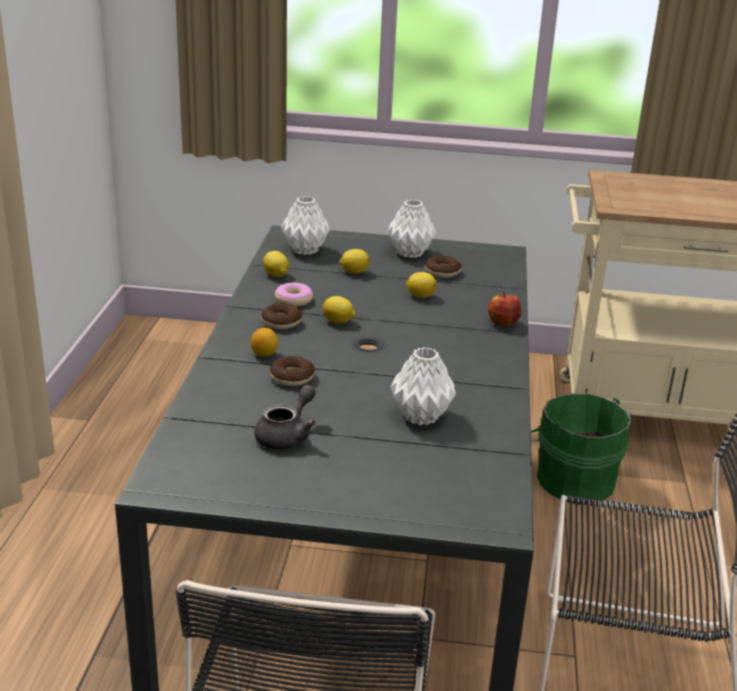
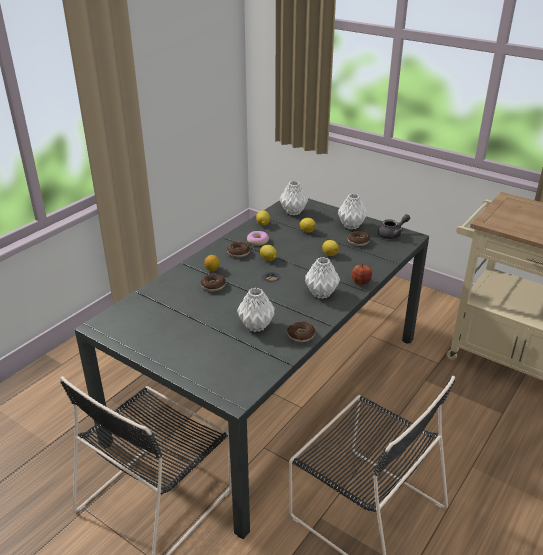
camera: 30 degrees right, 5 degrees up
grey teapot [254,385,316,450] -> grey teapot moved to [378,214,410,239]
green bucket [531,394,631,504] -> none
none -> donut [287,321,315,342]
none -> white vase [305,257,340,299]

